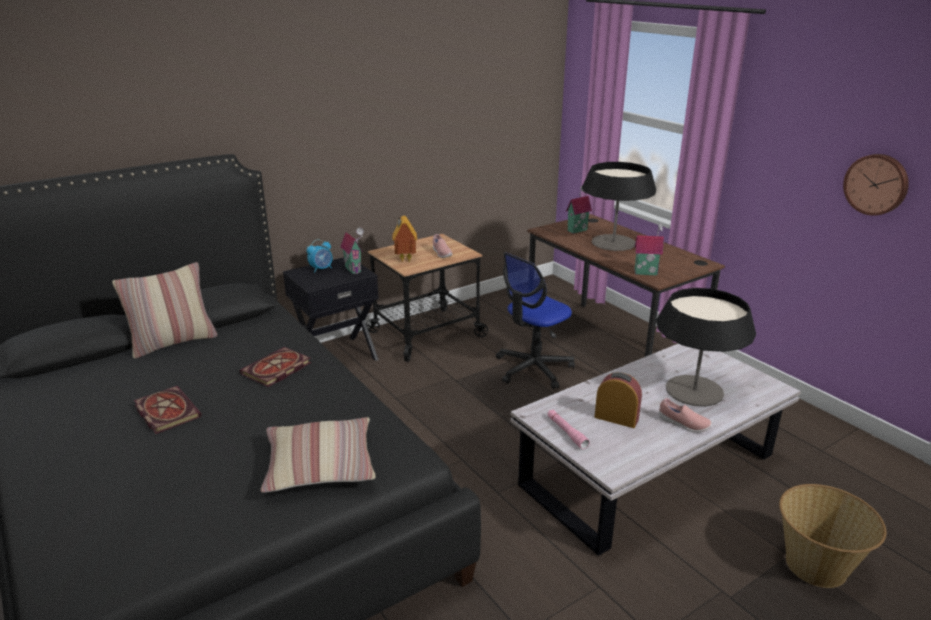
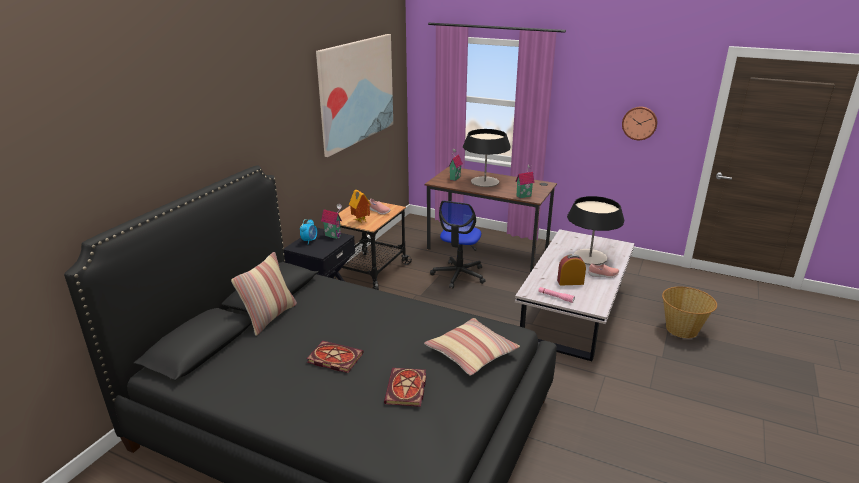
camera: 30 degrees left, 0 degrees up
book [240,347,311,387] -> book moved to [384,368,426,407]
none -> picture [316,34,393,157]

